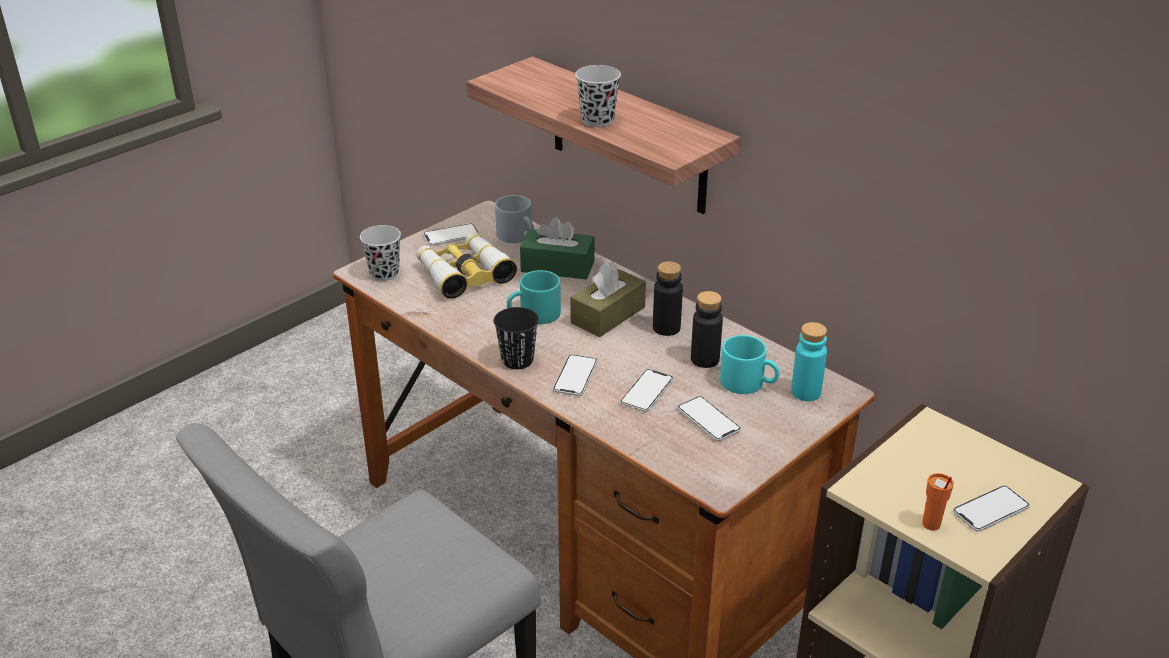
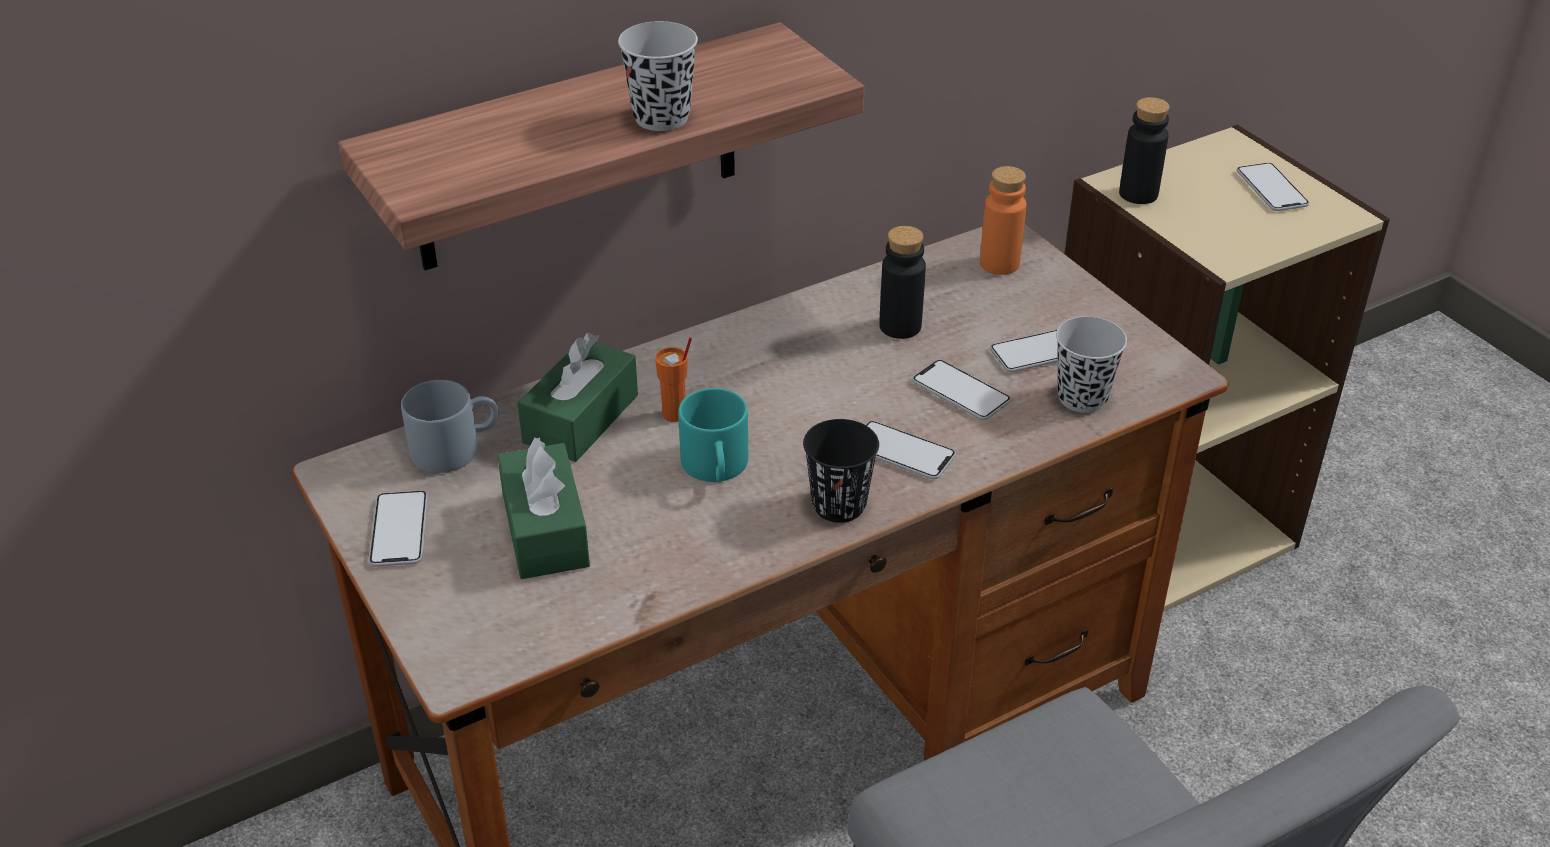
camera: 75 degrees left, 5 degrees up
black cup [360,225,401,281] -> black cup moved to [1056,316,1127,413]
binoculars [417,232,517,299] -> green tissue box [497,437,590,579]
brown tissue box [570,261,646,337] -> none
black bottle [653,261,683,336] -> black bottle moved to [1119,97,1170,204]
turquoise mug [720,335,780,394] -> none
turquoise bottle [791,322,827,401] -> orange bottle [980,166,1027,275]
orange cup [922,473,954,531] -> orange cup moved to [655,337,692,422]

